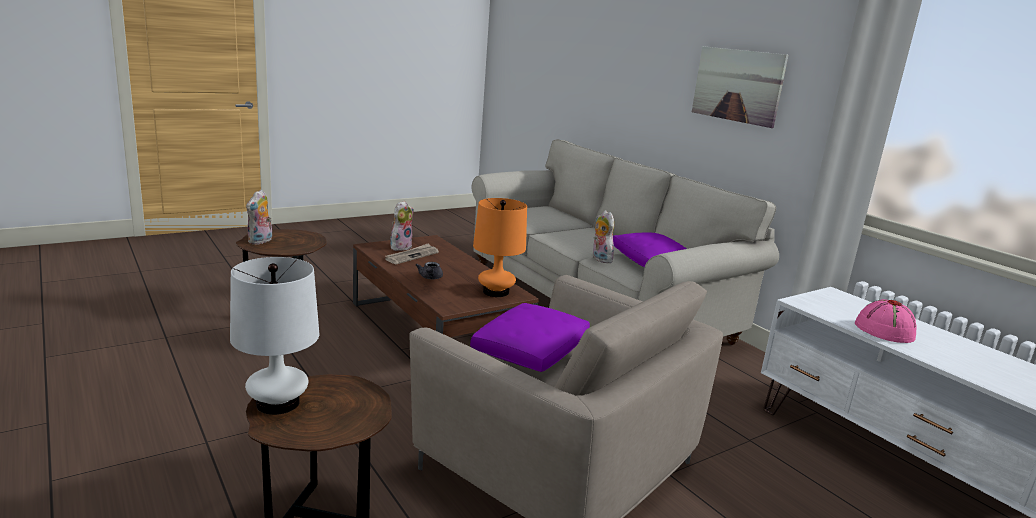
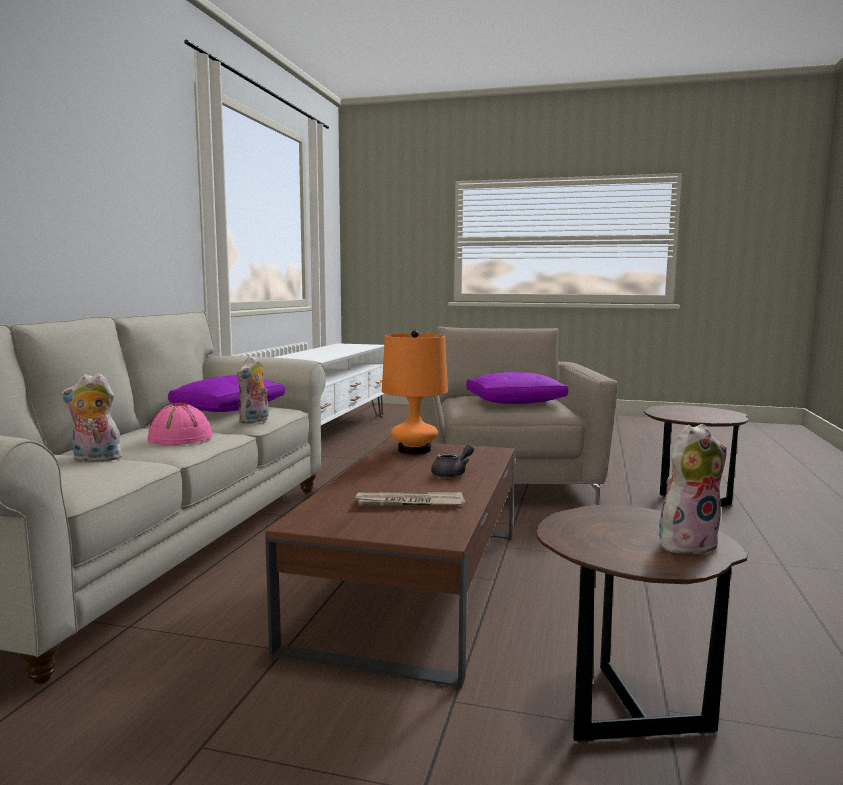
camera: 130 degrees left, 10 degrees down
white table lamp [230,257,319,415] -> none
plush toy [390,201,414,251] -> plush toy moved to [61,373,122,462]
picture [692,46,788,128] -> none
pink hat [855,299,917,343] -> pink hat moved to [147,403,213,445]

